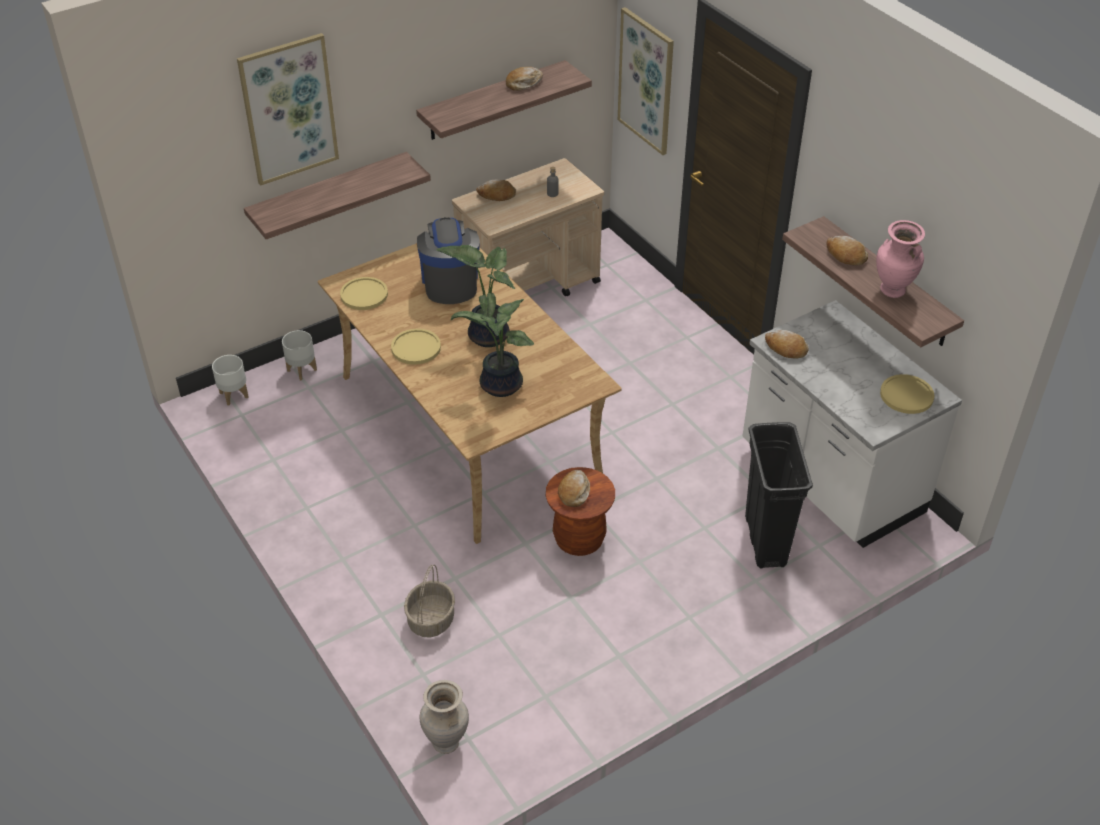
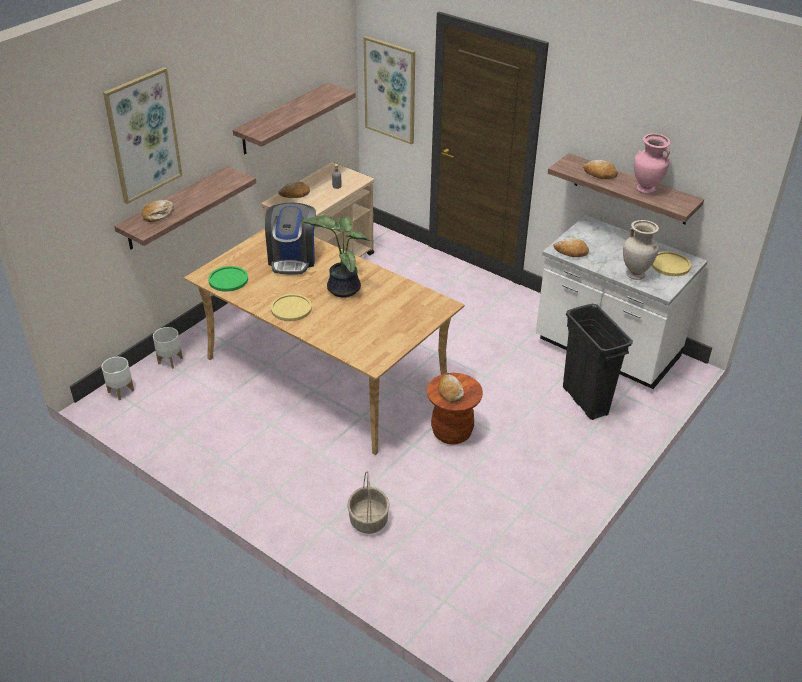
camera: 20 degrees left, 5 degrees down
yellow plate [340,277,388,310] -> green plate [208,266,248,292]
coffee machine [417,217,480,304] -> coffee machine turned 150 degrees counterclockwise [265,202,316,275]
beige vase [420,680,469,754] -> beige vase moved to [623,220,659,280]
potted plant [451,299,534,397] -> none
bread [506,67,543,91] -> bread moved to [142,199,174,222]

